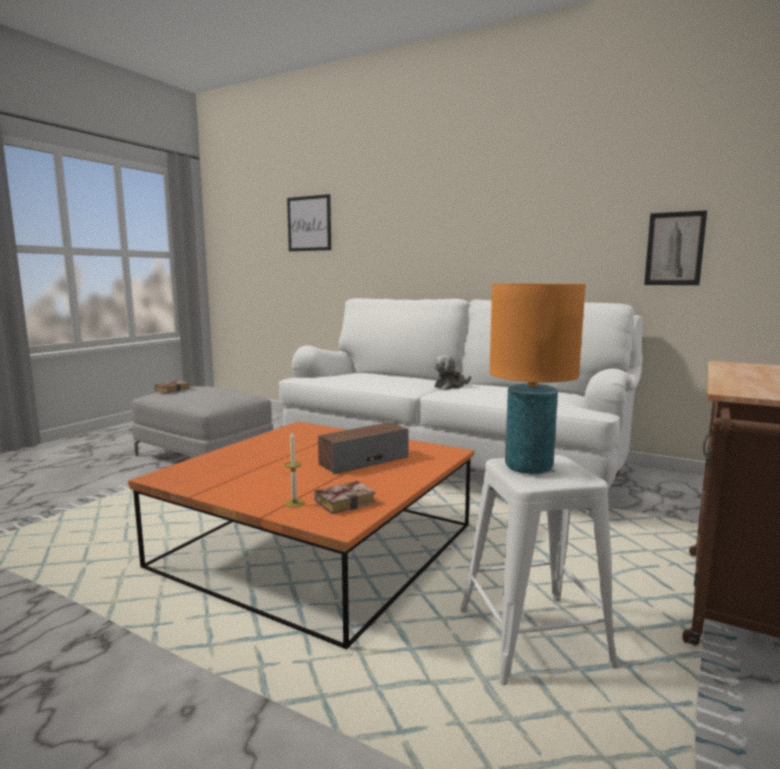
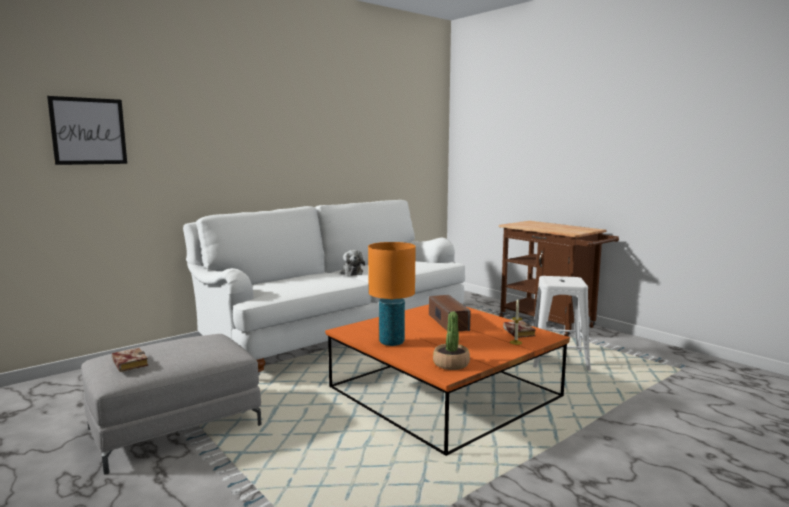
camera: 70 degrees left, 0 degrees up
orange table lamp [489,283,586,474] -> orange table lamp moved to [368,242,416,346]
picture [644,210,707,285] -> none
none -> potted plant [433,312,470,370]

